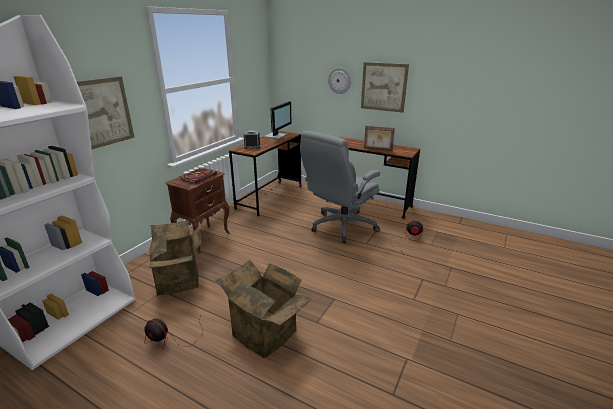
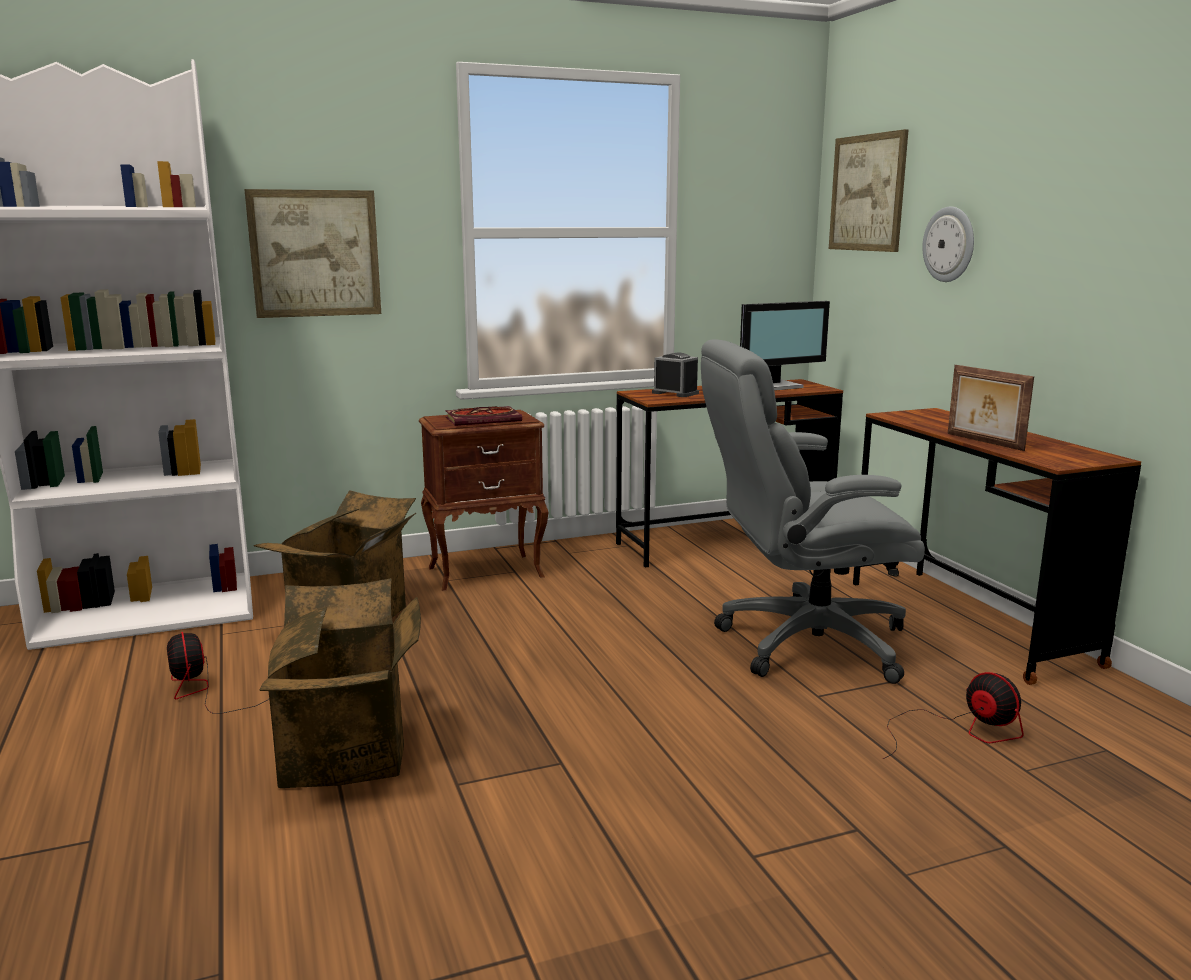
camera: 40 degrees right, 10 degrees down
picture [361,62,409,113] -> picture moved to [829,129,908,252]

